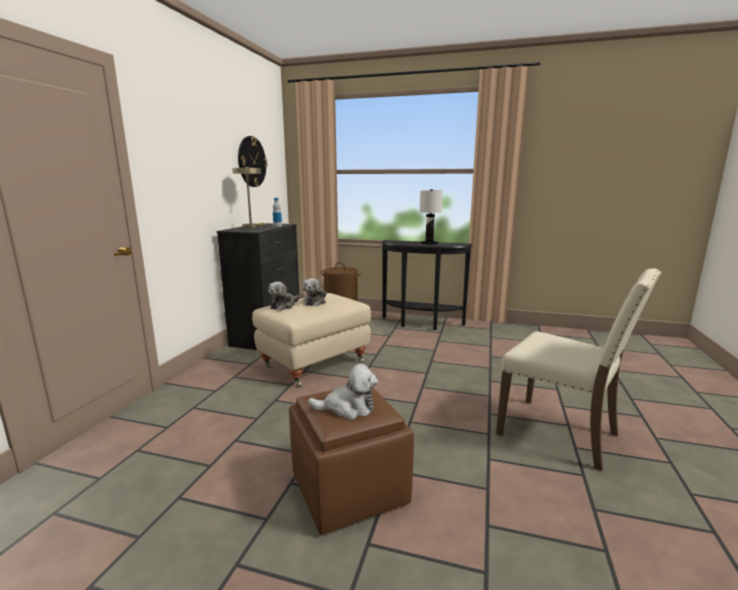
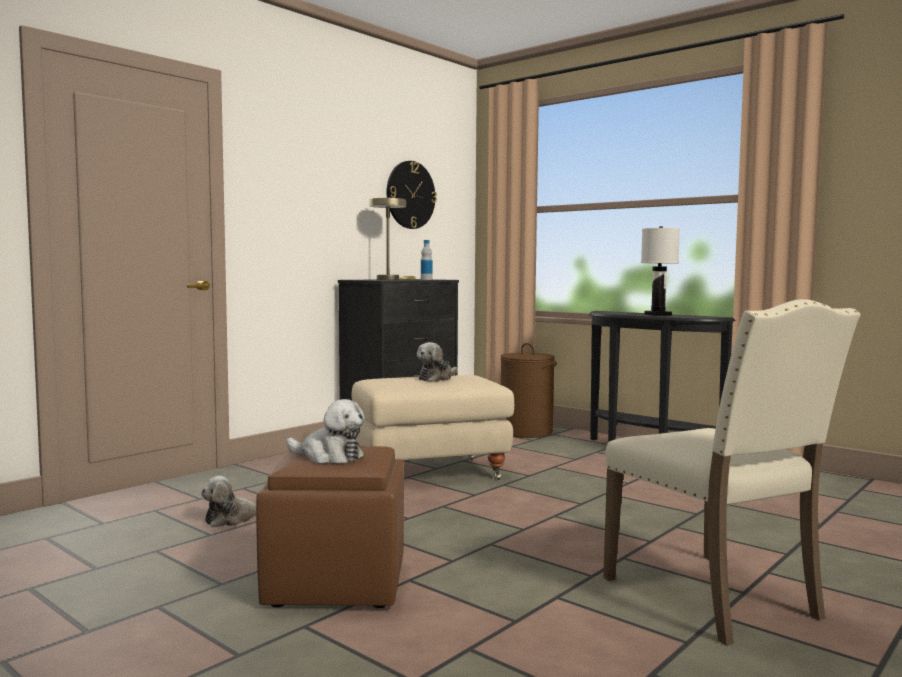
camera: 25 degrees right, 10 degrees down
plush toy [268,282,299,311] -> plush toy moved to [201,476,256,527]

